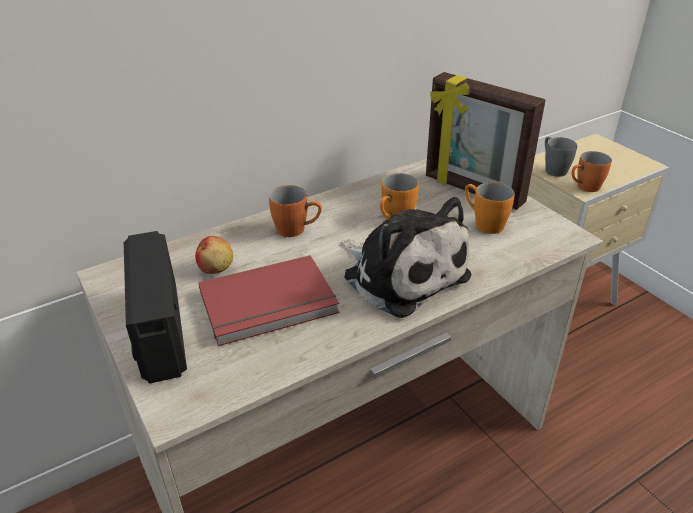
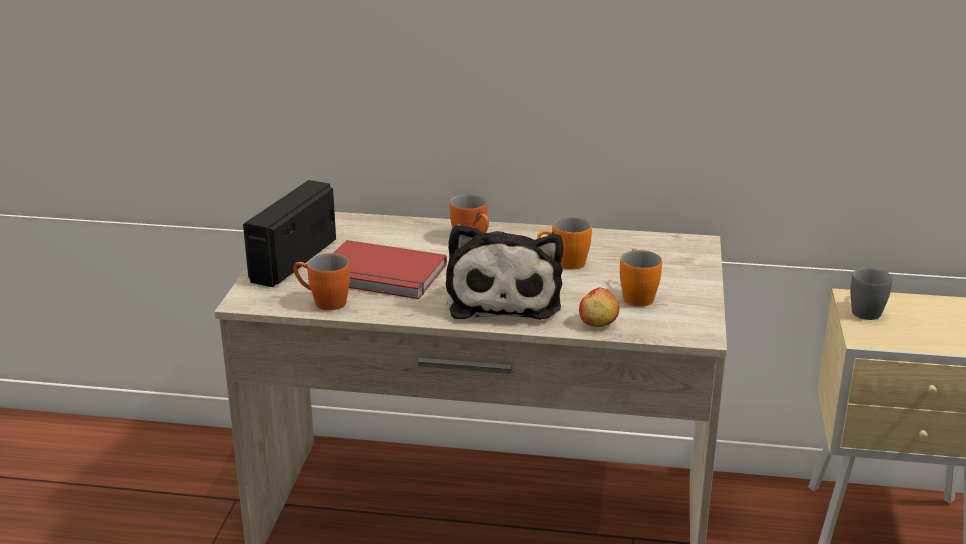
camera: 40 degrees right, 10 degrees down
apple [195,236,233,274] -> apple moved to [579,288,619,327]
picture frame [426,72,546,210] -> none
orange mug [571,151,612,192] -> orange mug moved to [293,253,350,310]

